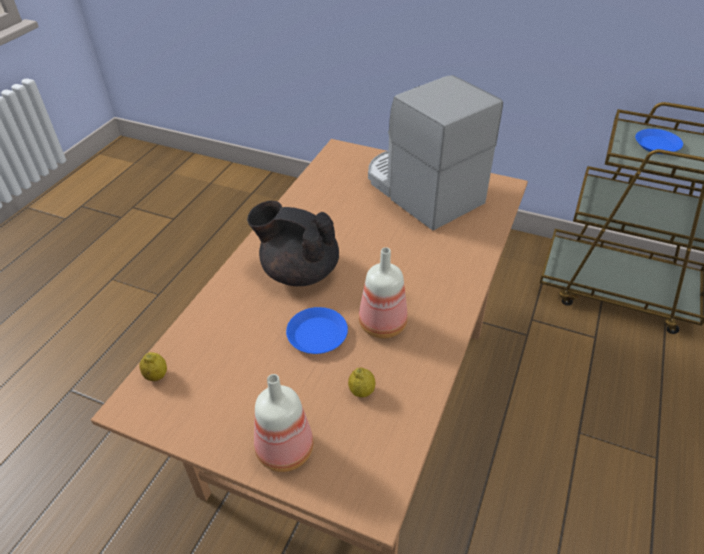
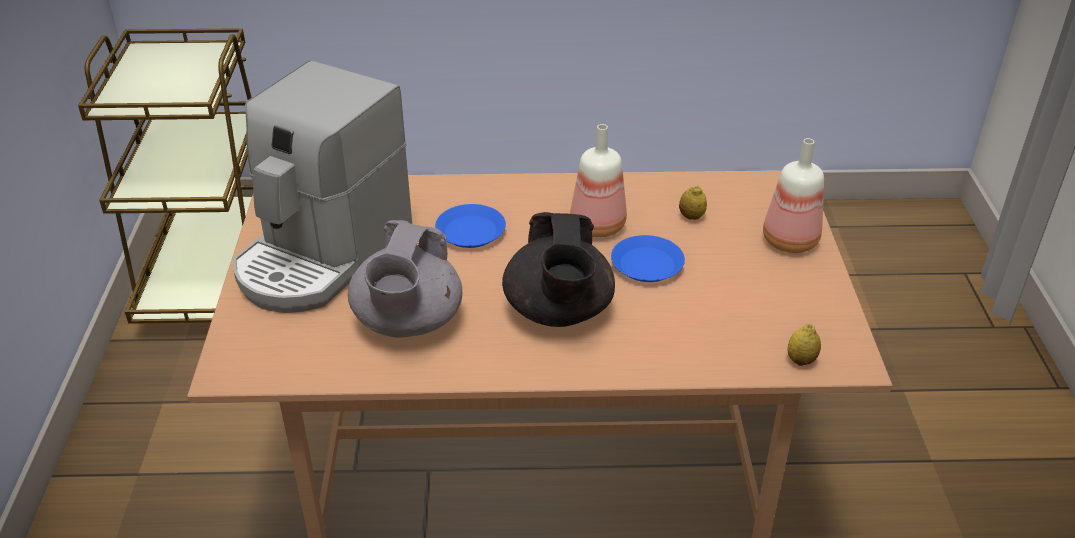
camera: 115 degrees left, 5 degrees down
blue plate [635,129,683,154] -> blue plate moved to [435,204,506,248]
none -> grey teapot [348,220,462,337]

